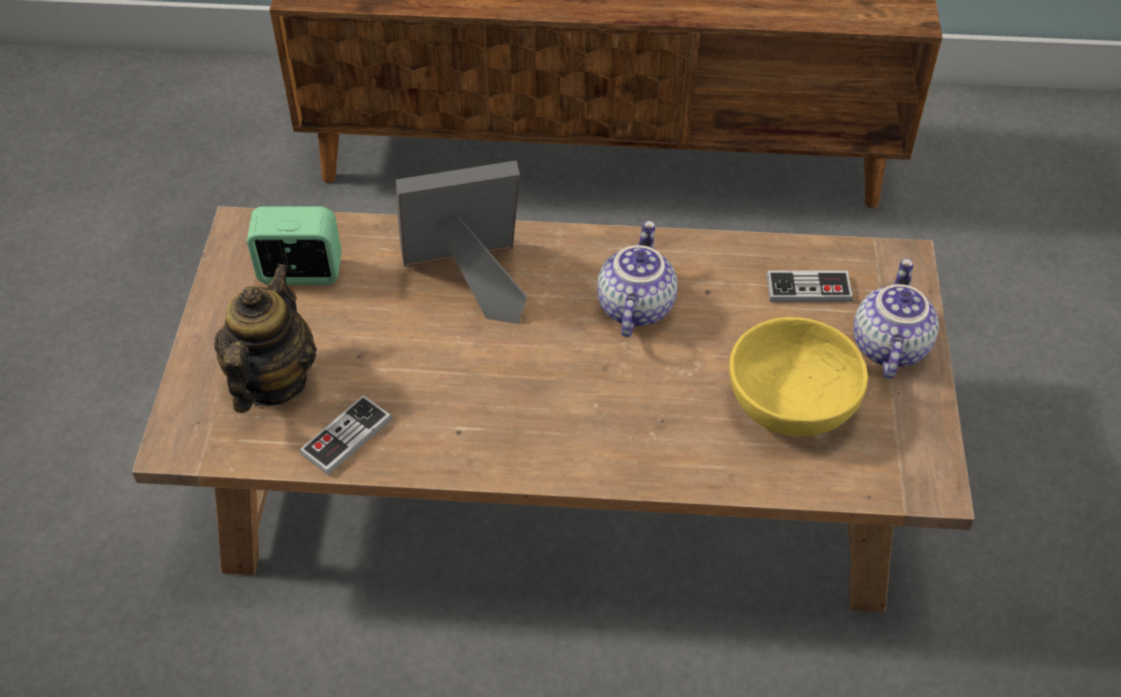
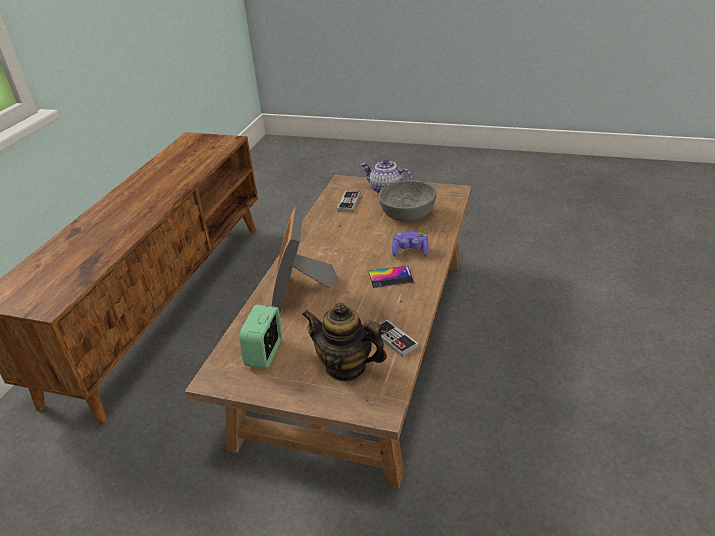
camera: 75 degrees left, 15 degrees down
teapot [597,221,678,337] -> none
yellow bowl [729,317,868,437] -> grey bowl [379,180,436,222]
none -> phone [369,266,414,288]
none -> purple game controller [392,232,429,257]

